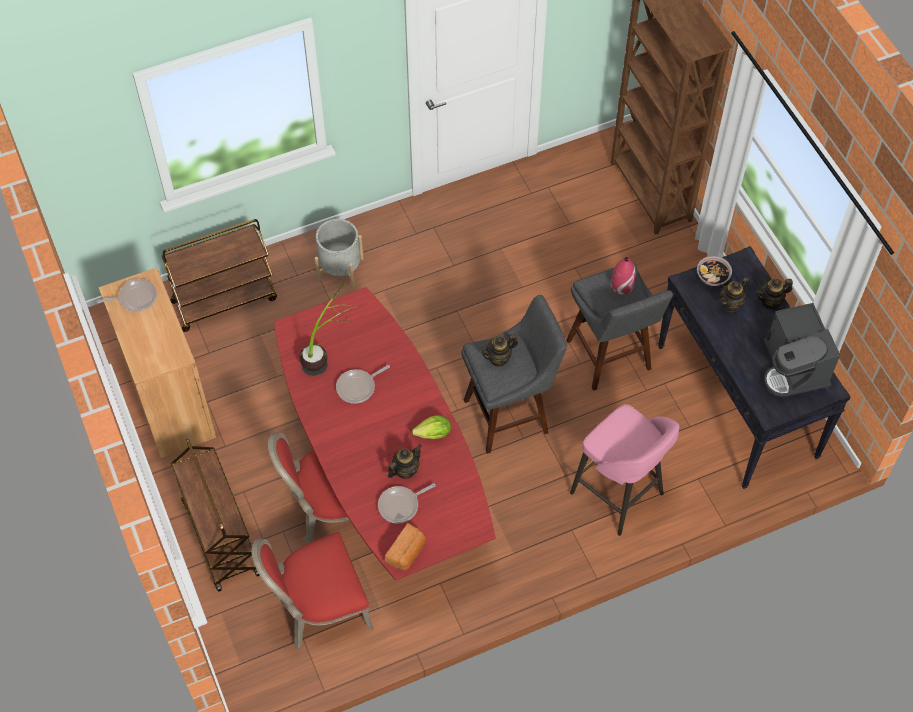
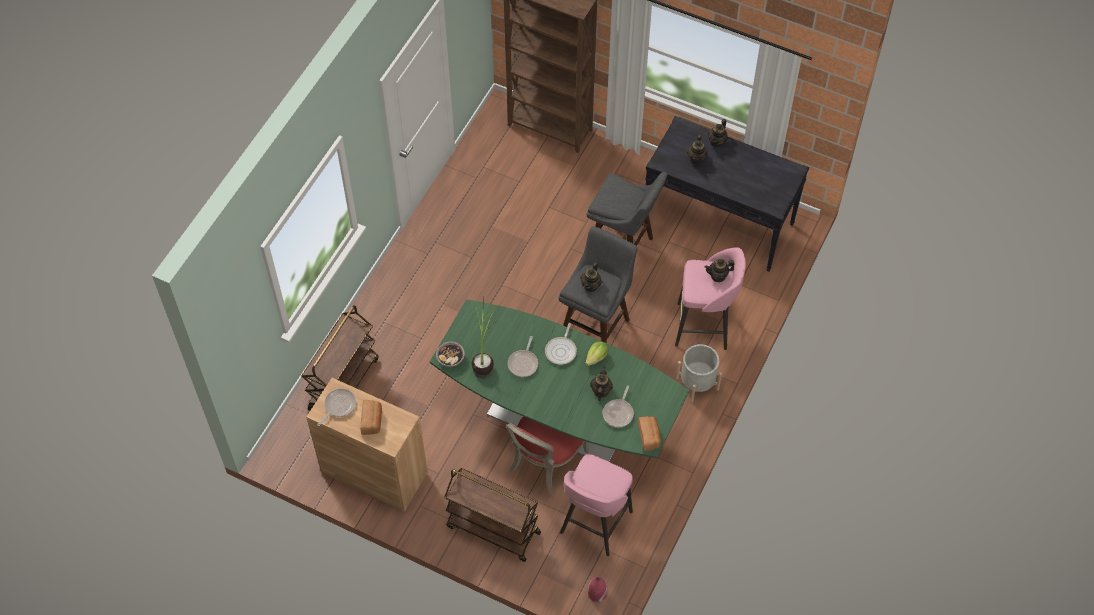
camera: 40 degrees left, 0 degrees up
red chair [251,532,374,649] -> pink stool [560,454,633,556]
red dining table [274,287,496,581] -> green dining table [430,299,690,462]
grey planter [315,219,364,288] -> grey planter moved to [676,344,722,403]
red vase [611,257,636,294] -> red vase moved to [588,576,608,603]
bowl [697,256,732,286] -> bowl moved to [436,341,465,367]
coffee machine [763,303,840,397] -> none
none -> bread [360,400,382,435]
none -> frying pan [545,323,577,365]
none -> teapot [705,258,735,282]

